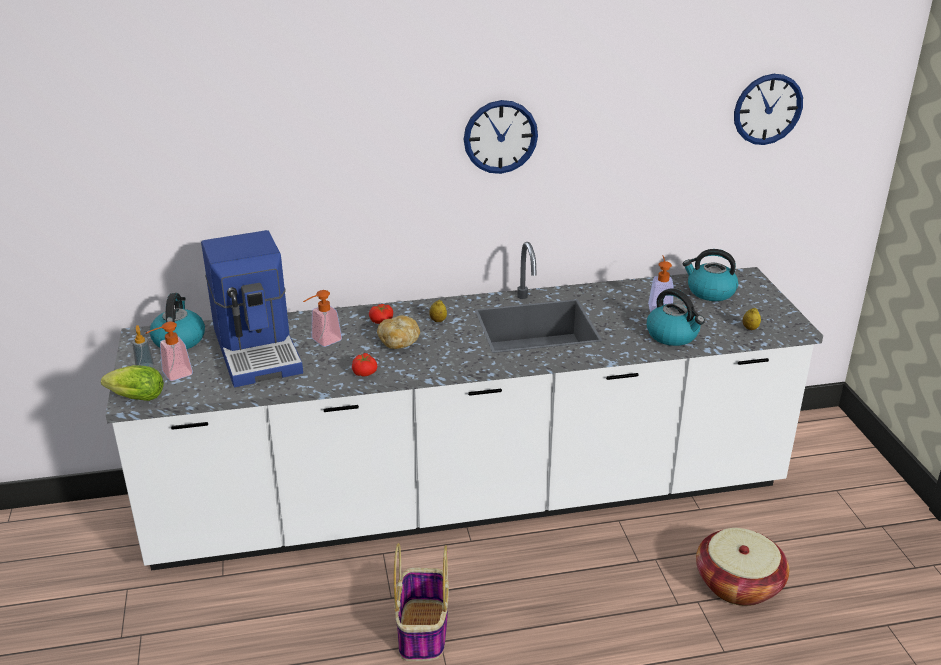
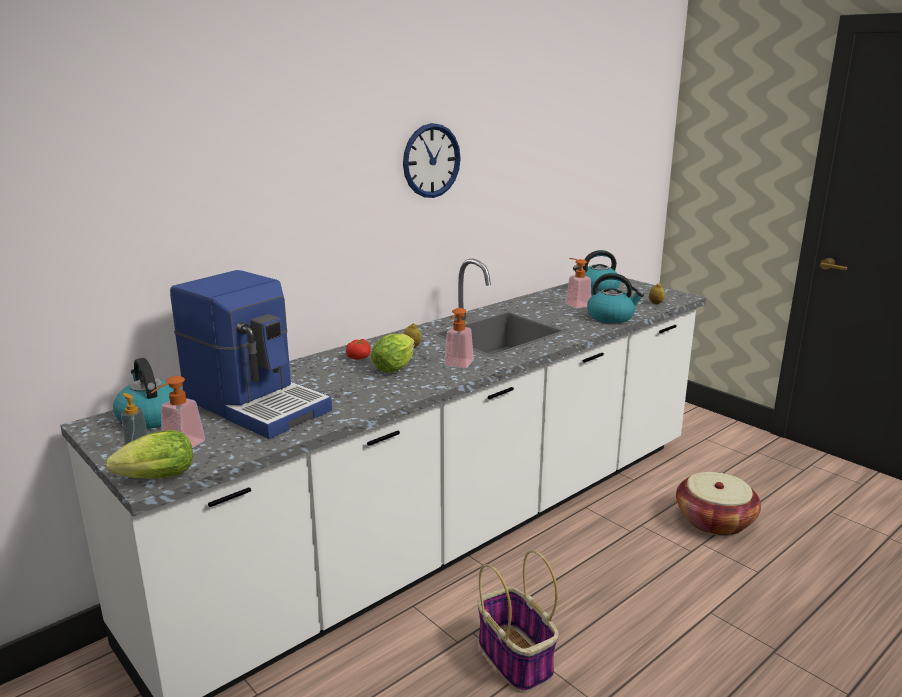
camera: 30 degrees left, 10 degrees down
soap dispenser [303,290,342,347] -> soap dispenser moved to [444,308,474,368]
tomato [352,353,377,376] -> none
bread [377,315,420,349] -> lettuce [371,334,415,373]
wall clock [734,74,803,145] -> none

